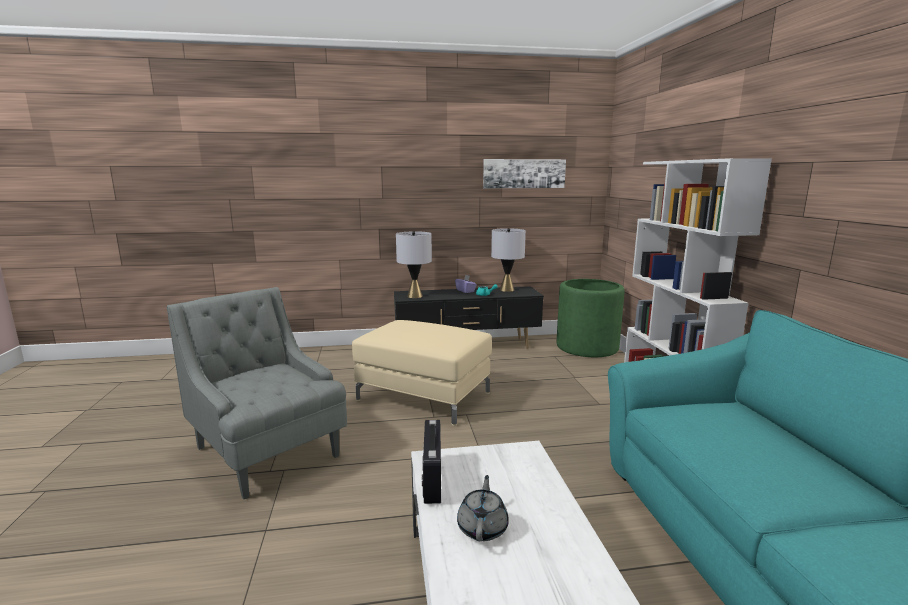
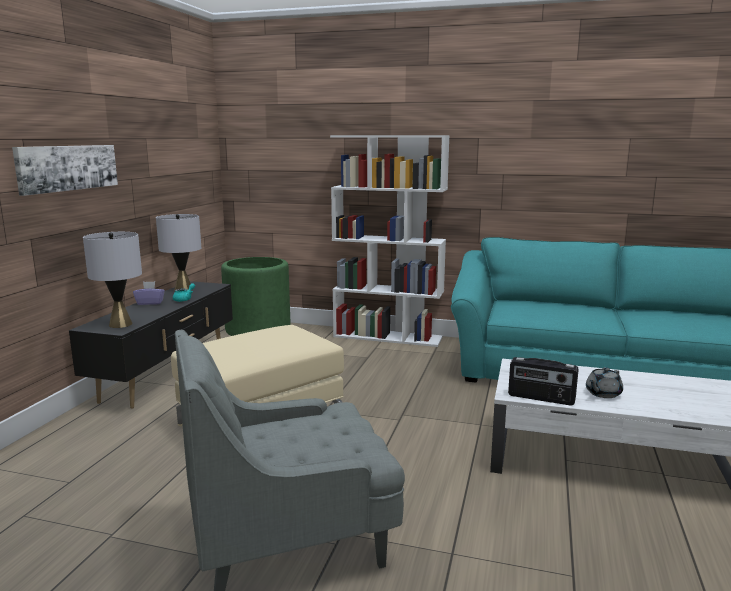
camera: 65 degrees left, 0 degrees up
grey teapot [457,475,509,541] -> grey teapot turned 75 degrees counterclockwise [586,367,623,398]
picture [483,159,566,188] -> picture moved to [12,145,118,196]

